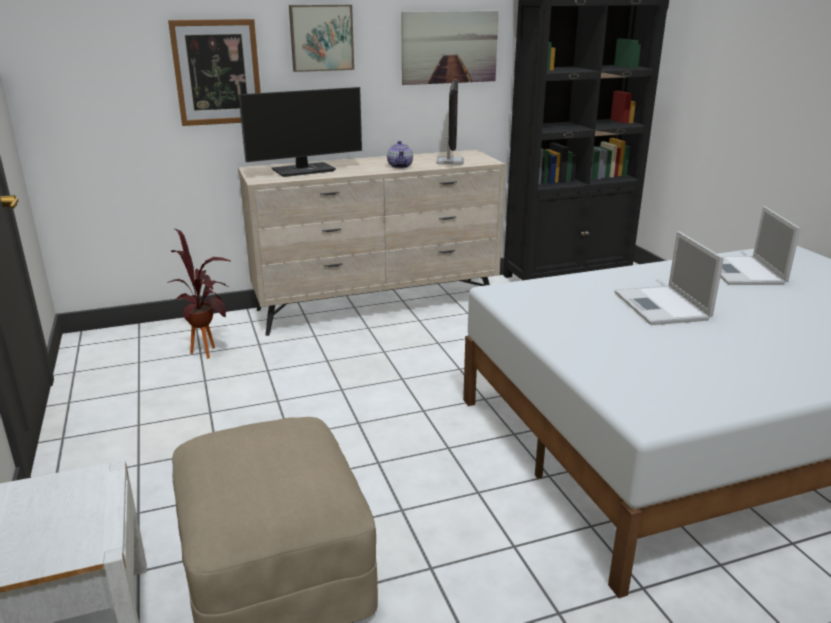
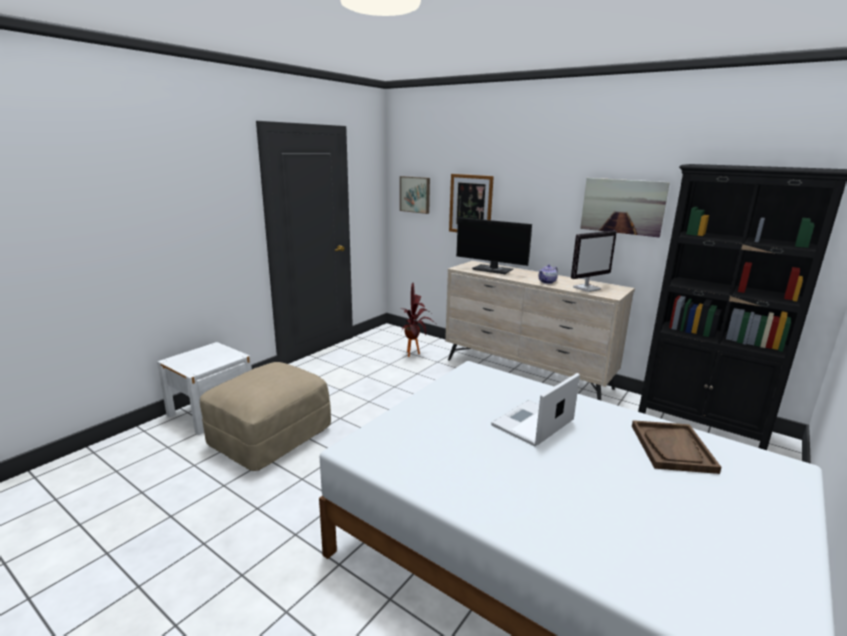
camera: 55 degrees right, 5 degrees down
picture [289,5,354,72] -> picture moved to [400,176,430,214]
laptop [720,206,801,285] -> brown tray [632,420,722,474]

